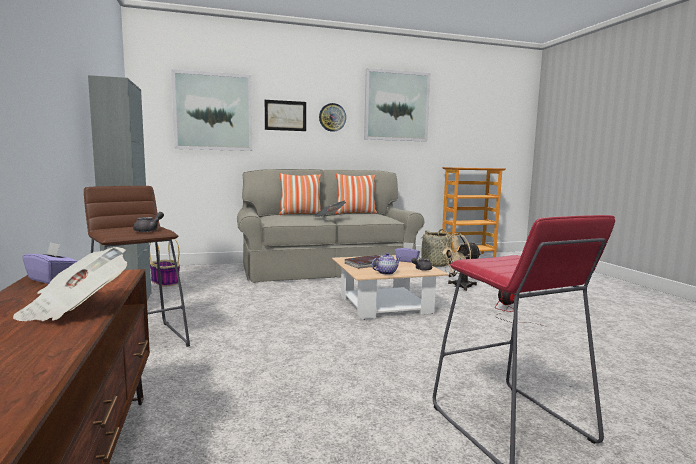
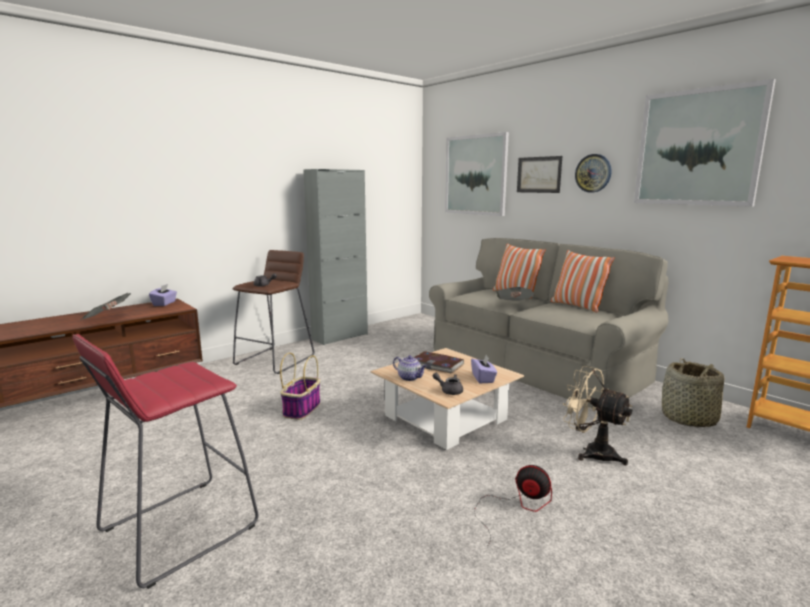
camera: 65 degrees right, 5 degrees up
basket [149,239,180,287] -> basket moved to [280,353,320,420]

